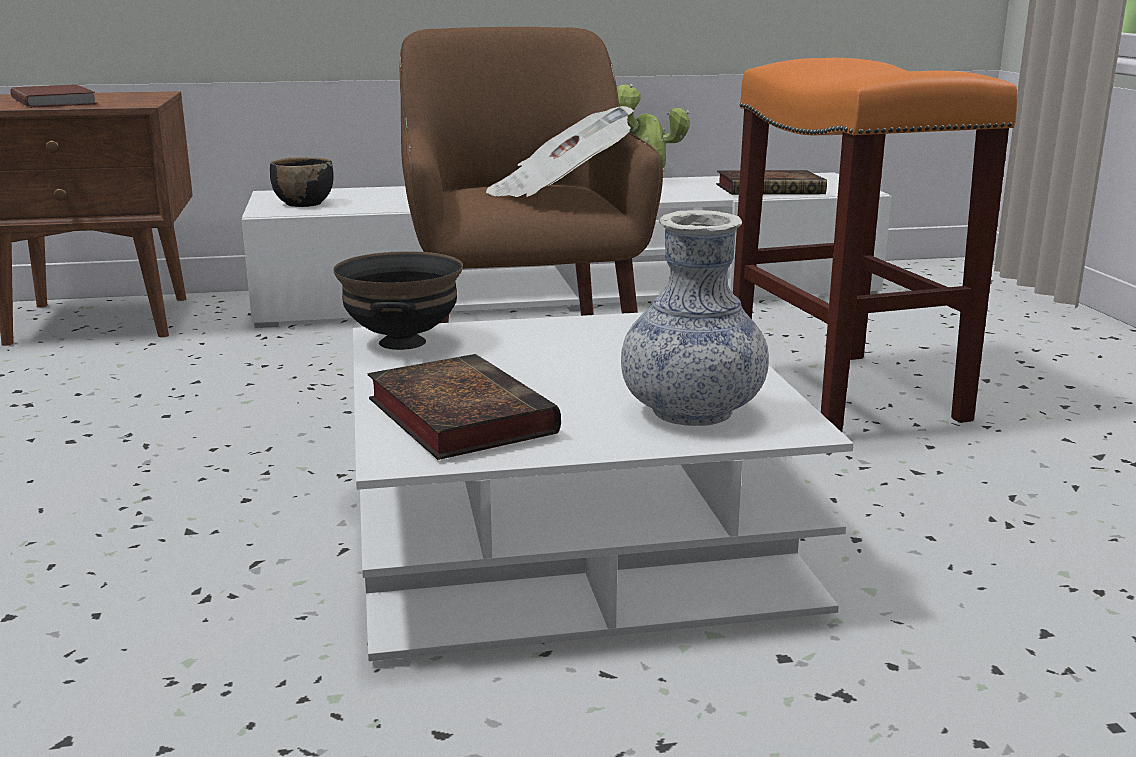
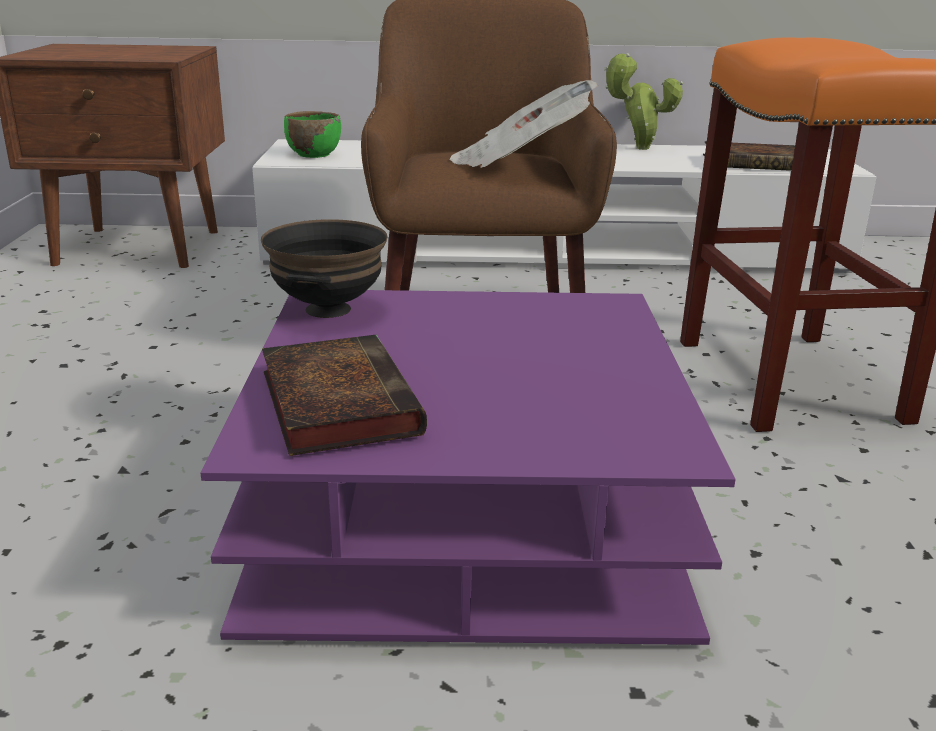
camera: 10 degrees right, 5 degrees up
brown book [10,84,97,108] -> none
black bowl [270,157,334,207] -> green bowl [284,111,341,158]
white coffee table [353,312,854,661] -> purple coffee table [201,290,736,645]
vase [621,210,769,426] -> none

